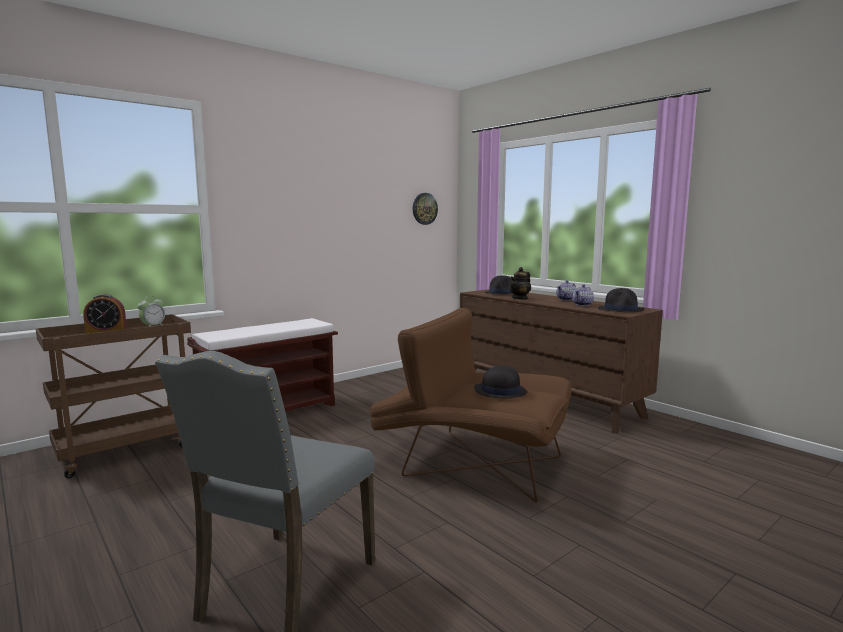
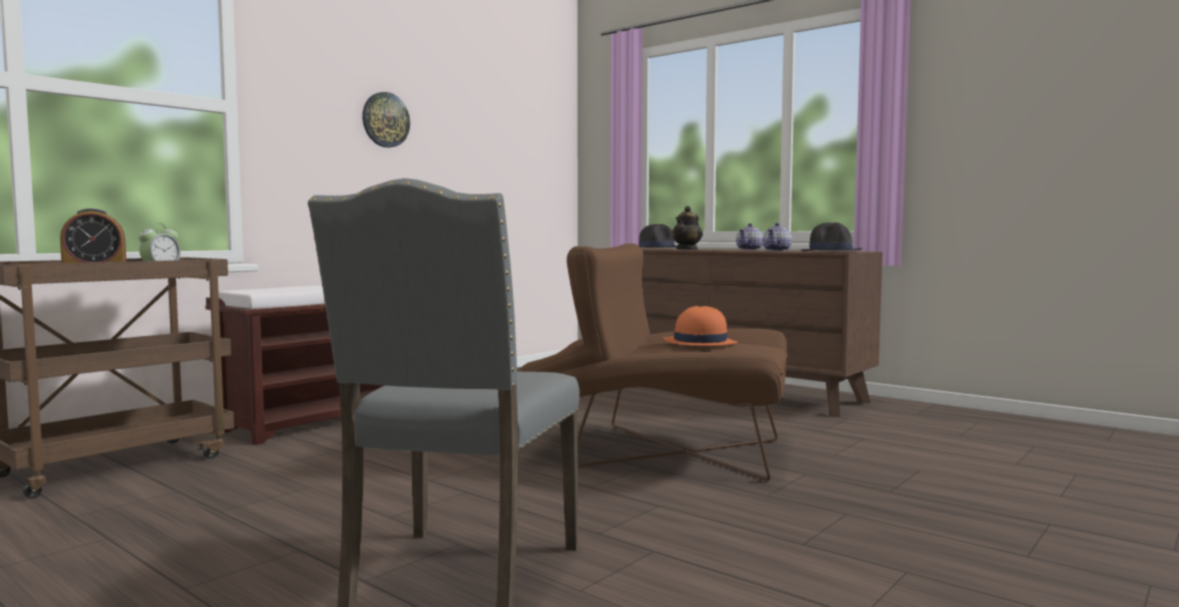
camera: 10 degrees left, 5 degrees down
wall clock [413,193,438,225] -> wall clock moved to [362,92,410,148]
black hat [474,365,528,398] -> orange hat [663,306,738,346]

